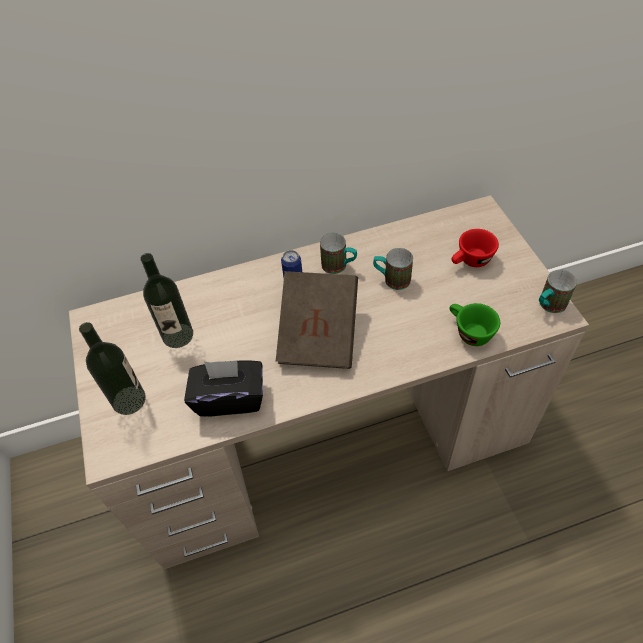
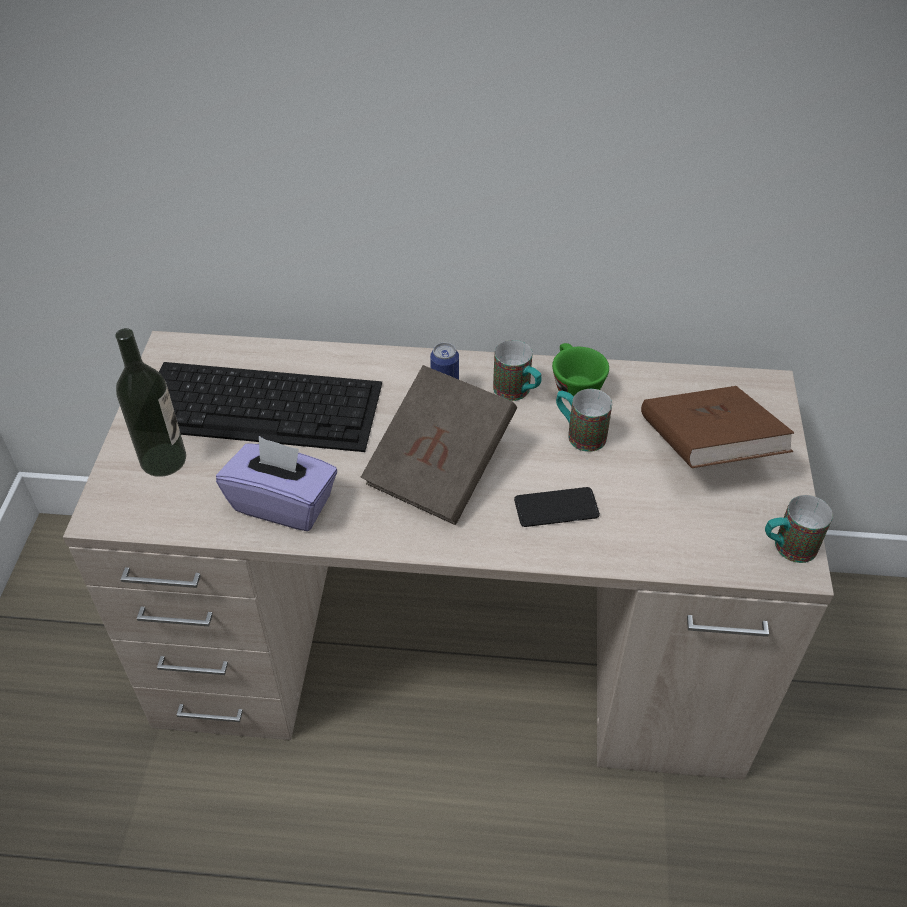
camera: 20 degrees right, 5 degrees down
bottle [140,253,193,348] -> keyboard [159,362,382,452]
black tissue box [184,360,263,417] -> purple tissue box [216,436,337,531]
green cup [449,303,500,346] -> green cup moved to [552,343,609,396]
red cup [451,229,499,267] -> brown book [641,386,794,468]
none -> phone [514,487,600,527]

